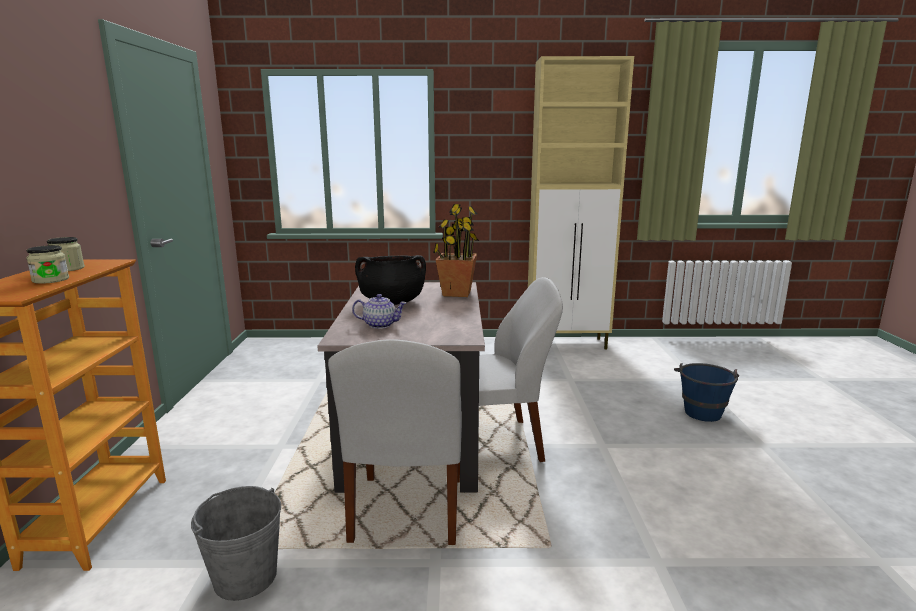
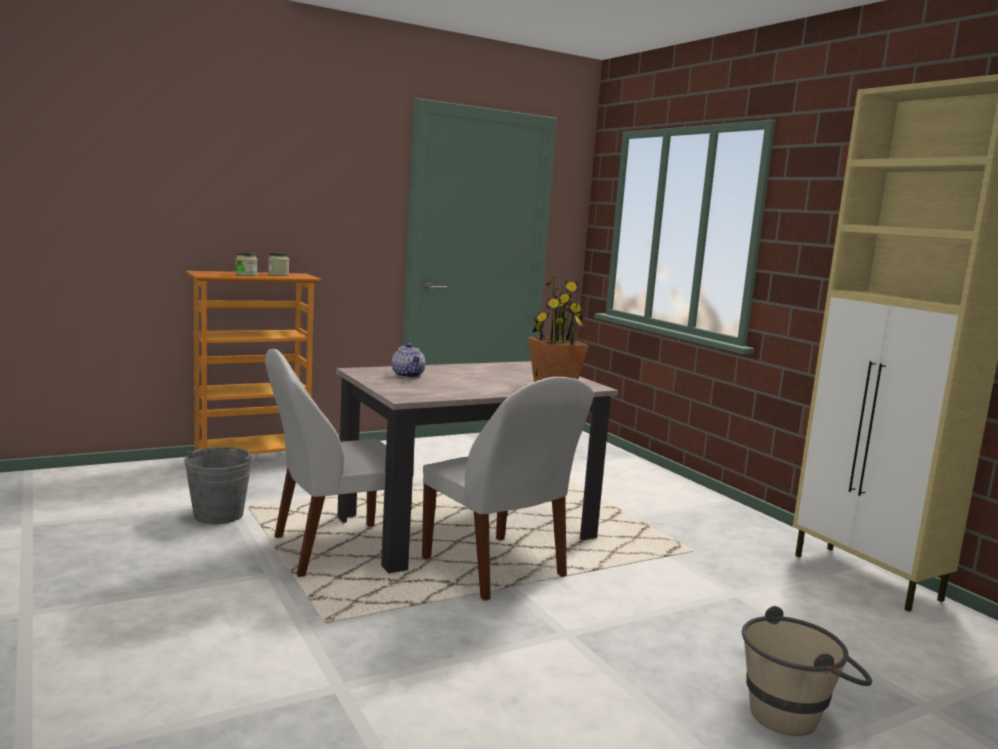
camera: 60 degrees right, 5 degrees down
black cooking pot [355,255,426,305] -> none
blue bucket [674,363,739,422] -> beige bucket [742,606,872,736]

